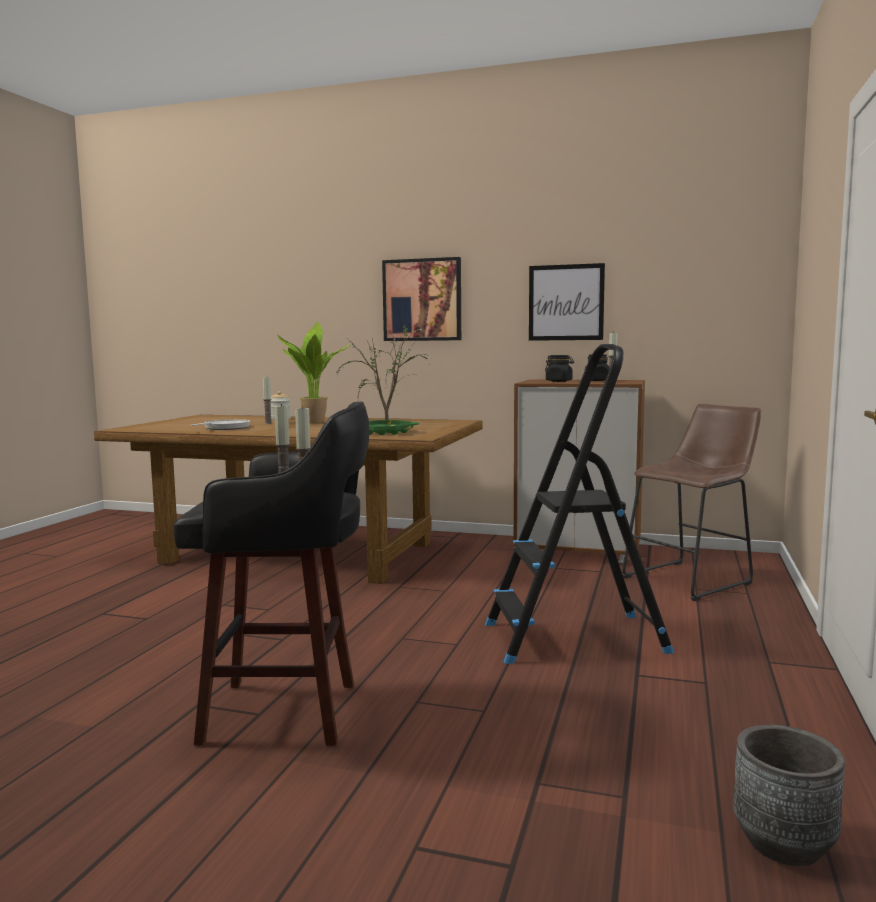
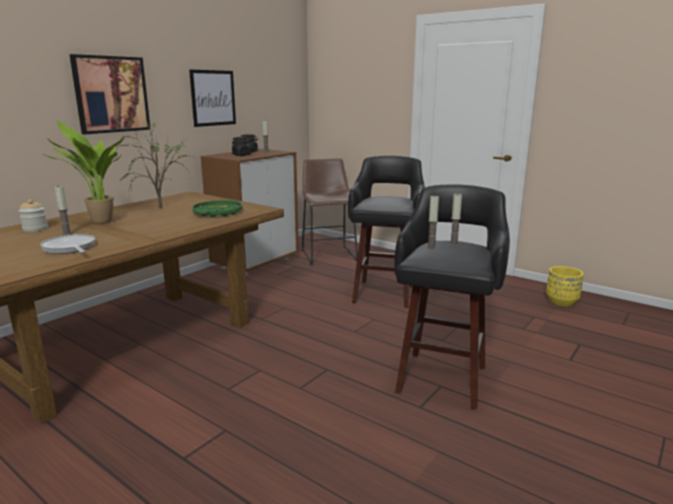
camera: 70 degrees left, 10 degrees up
black step ladder [485,344,674,664] -> black stool [348,156,425,308]
grey planter [734,725,845,866] -> yellow planter [546,266,584,306]

